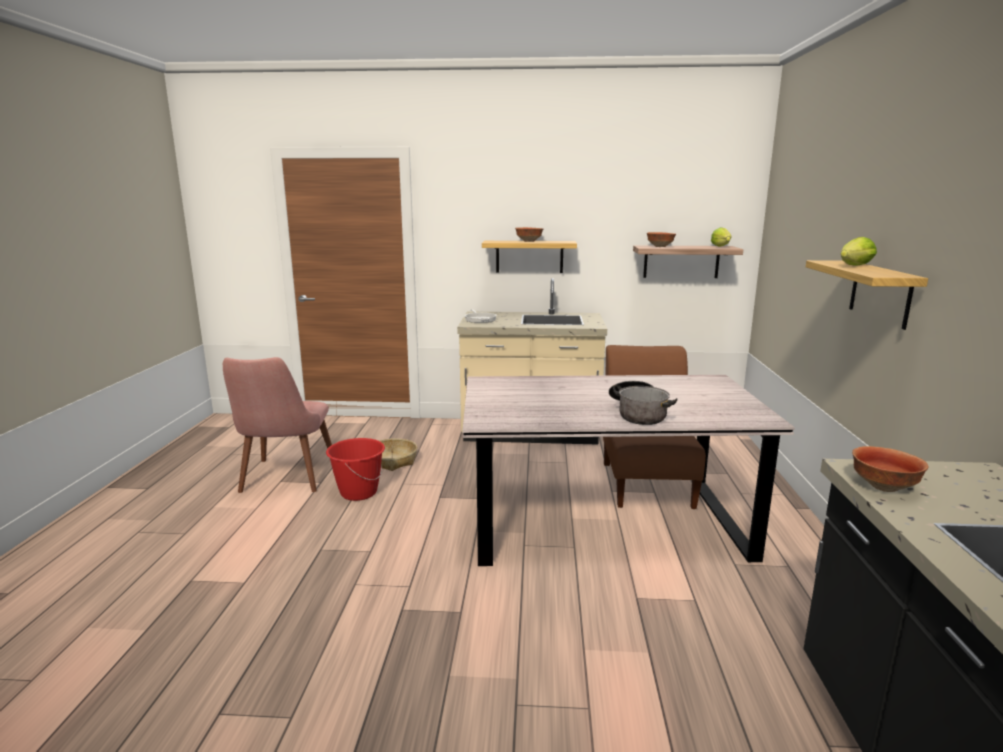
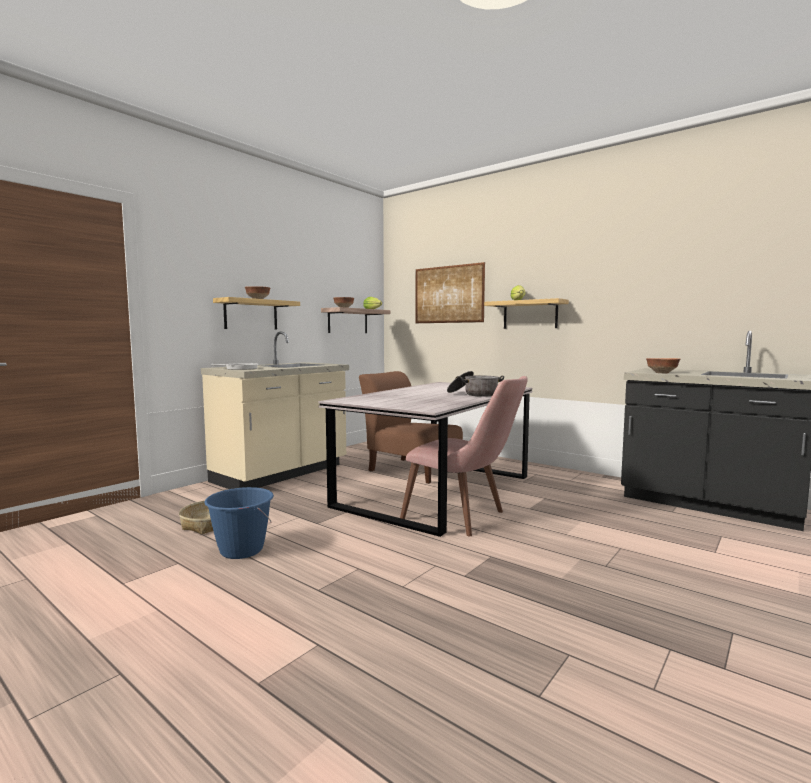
camera: 55 degrees left, 10 degrees down
pink chair [223,357,332,493] -> pink chair moved to [400,376,528,536]
red bucket [326,438,385,501] -> blue bucket [204,487,274,559]
none -> picture [416,262,485,323]

